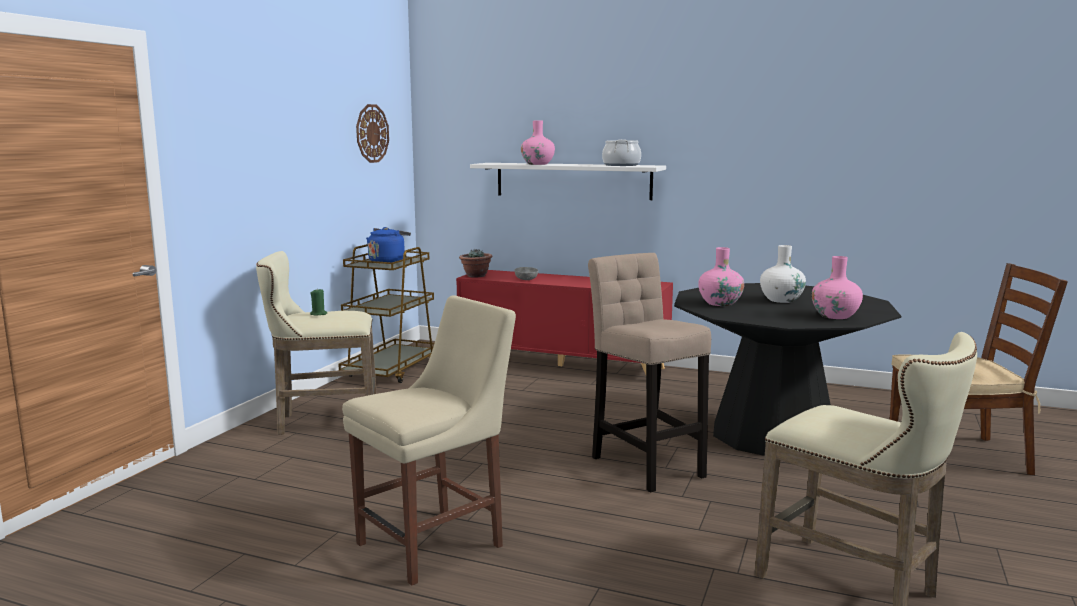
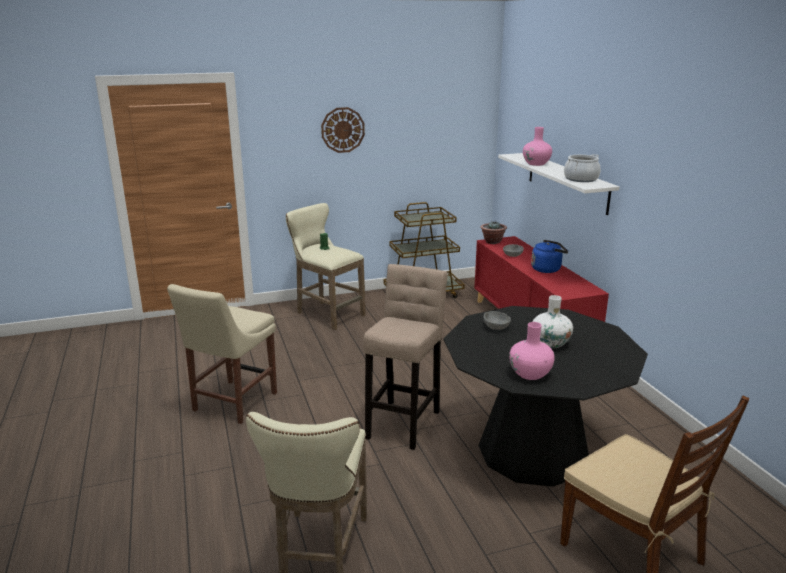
camera: 50 degrees right, 10 degrees up
beige chair [342,295,516,586] -> beige chair turned 105 degrees clockwise [167,284,277,424]
wall clock [356,104,389,163] -> wall clock moved to [321,107,365,153]
blue kettle [366,227,411,264] -> blue kettle moved to [531,240,568,273]
pink vase [698,247,744,306] -> grey bowl [484,311,511,330]

